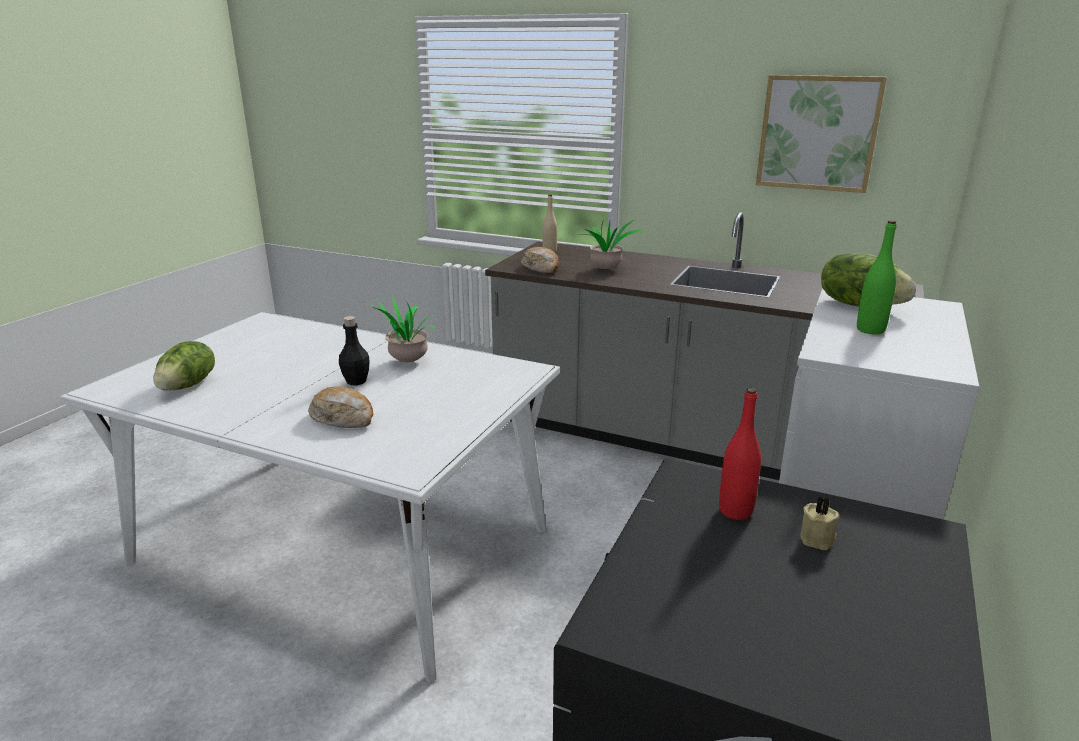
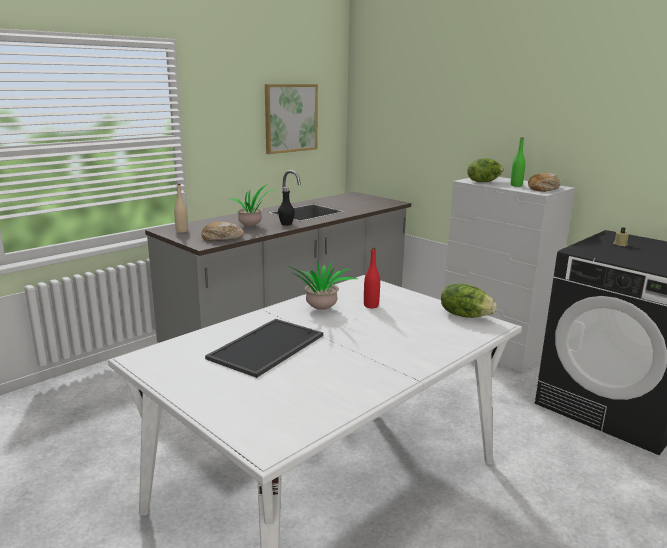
camera: 70 degrees left, 5 degrees down
lettuce [153,341,215,391] -> lettuce moved to [441,284,497,318]
bread [308,386,373,428] -> bread moved to [528,173,561,192]
black bottle [339,316,370,385] -> black bottle moved to [278,187,295,226]
red bottle [719,388,761,520] -> red bottle moved to [364,247,380,308]
none -> tray [205,319,323,378]

